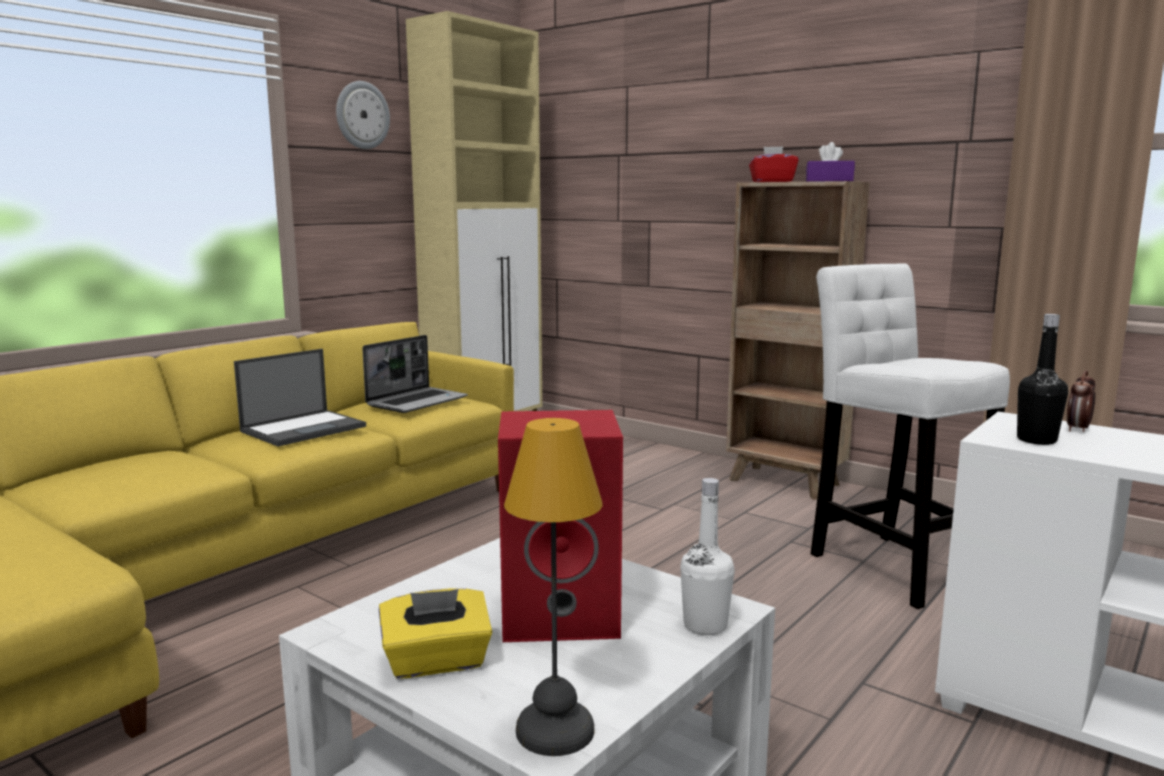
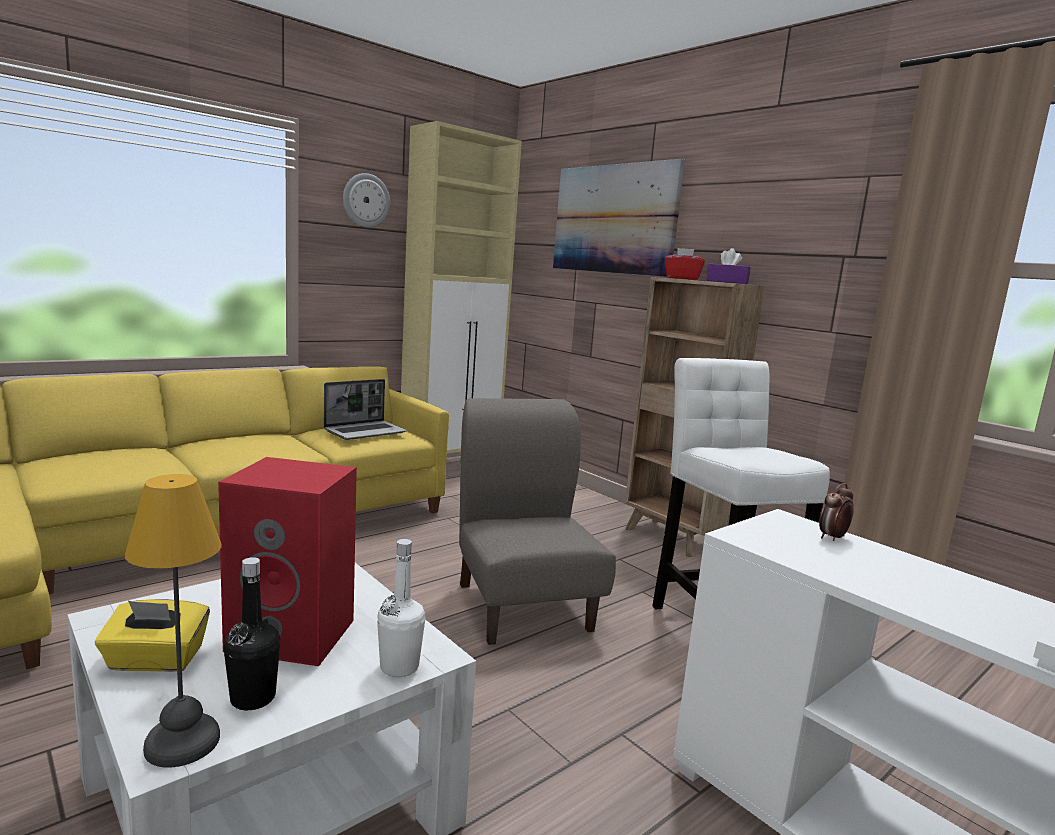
camera: 10 degrees right, 0 degrees up
laptop [234,349,366,447] -> none
black bottle [1017,314,1068,445] -> black bottle moved to [224,557,280,710]
none -> grey chair [459,398,616,645]
none -> picture [553,159,685,277]

